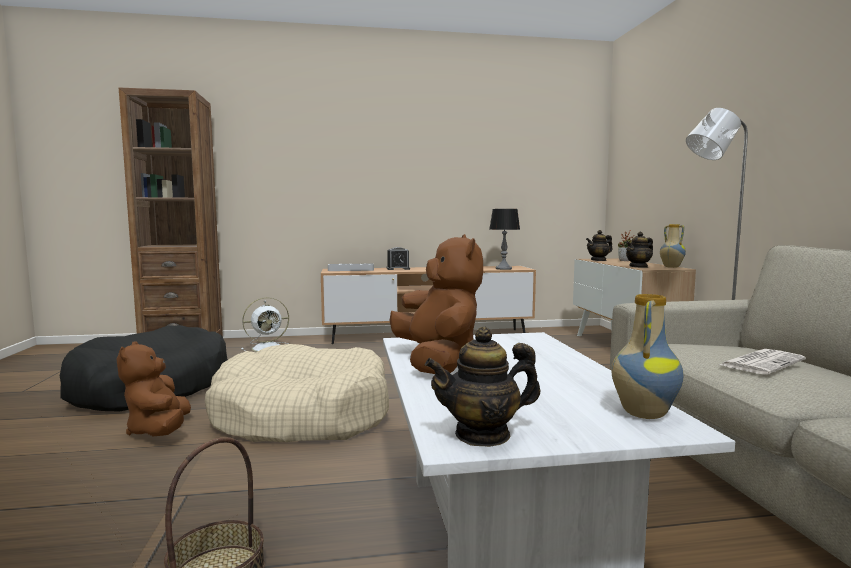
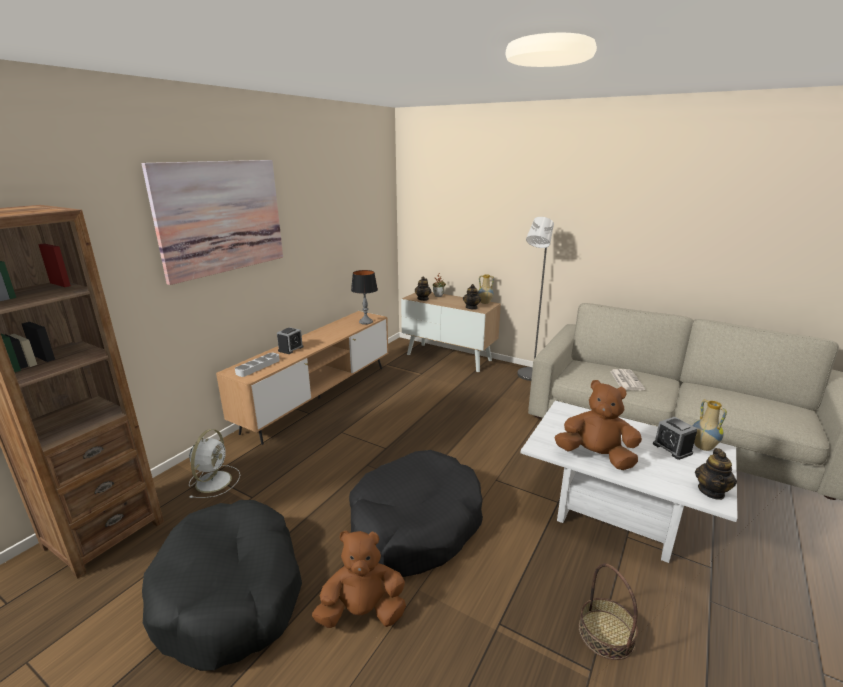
camera: 50 degrees left, 15 degrees up
brown plush toy [116,341,191,436] -> brown plush toy turned 150 degrees clockwise [312,530,406,628]
beige dog bed [205,344,389,442] -> black dog bed [349,450,483,577]
none -> picture [142,160,283,285]
none -> alarm clock [653,417,697,460]

